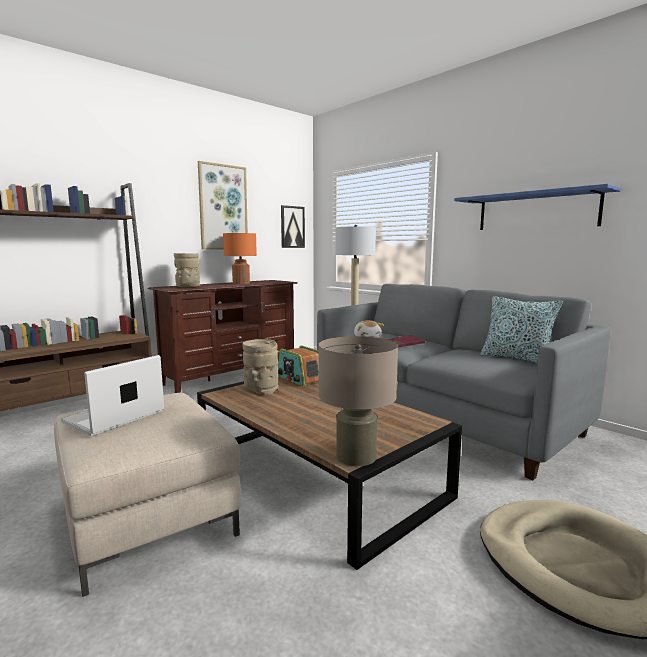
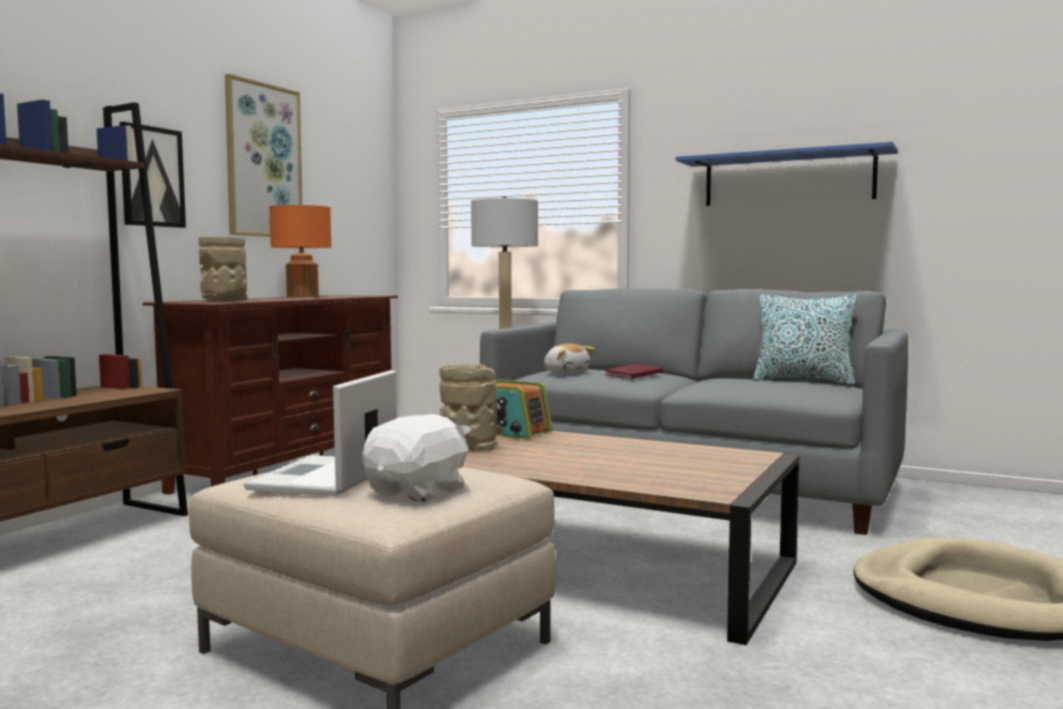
camera: 20 degrees left, 5 degrees down
picture [281,205,305,248] -> picture moved to [119,121,186,228]
beige table lamp [318,336,398,466] -> none
none -> white plush toy [362,414,471,502]

